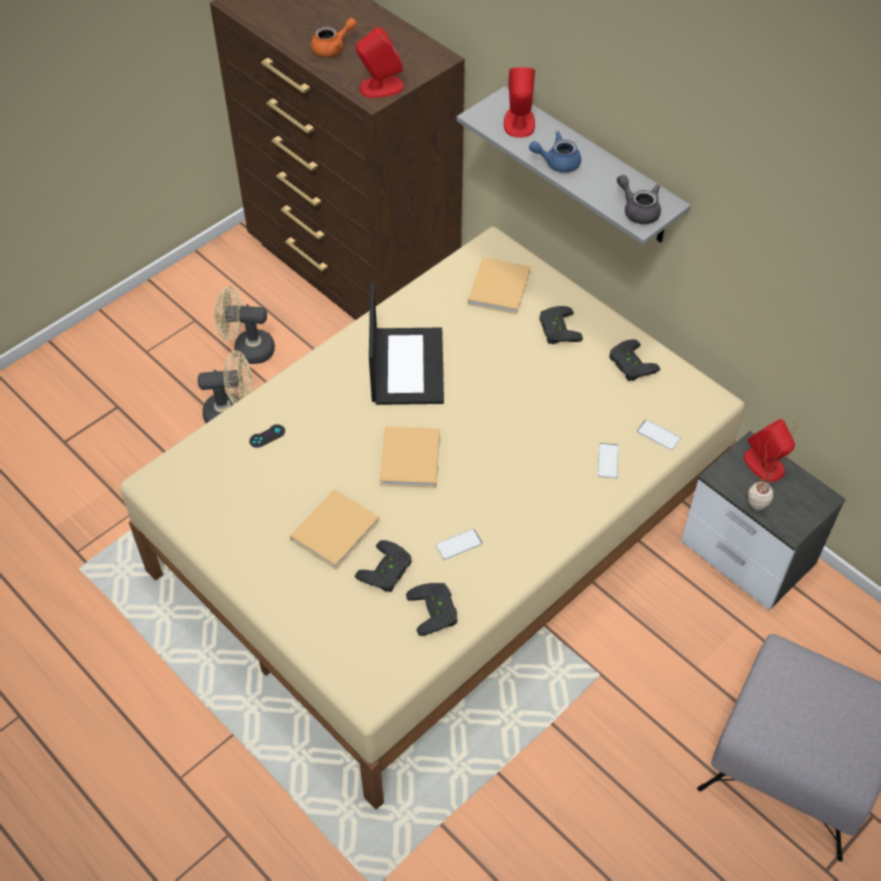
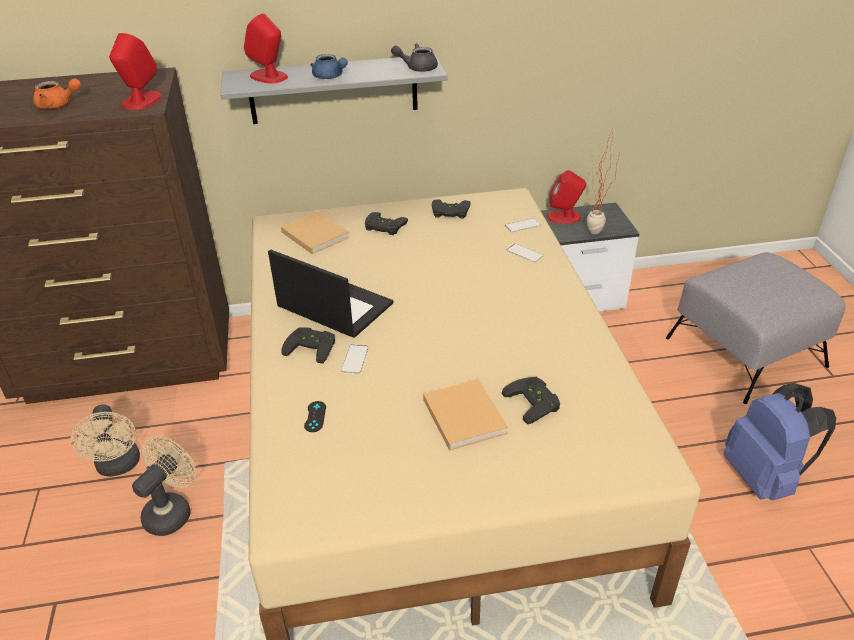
camera: 55 degrees left, 15 degrees down
beige fan [214,286,275,364] -> beige fan turned 60 degrees counterclockwise [71,404,140,477]
orange teapot [311,18,357,57] -> orange teapot turned 90 degrees clockwise [33,78,81,109]
beige book [380,426,440,488] -> none
black game controller [406,583,457,636] -> black game controller moved to [281,327,335,364]
phone [436,529,482,560] -> phone moved to [341,344,369,374]
blue teapot [529,131,581,173] -> blue teapot turned 75 degrees counterclockwise [310,54,348,79]
none -> blue backpack [724,383,836,501]

